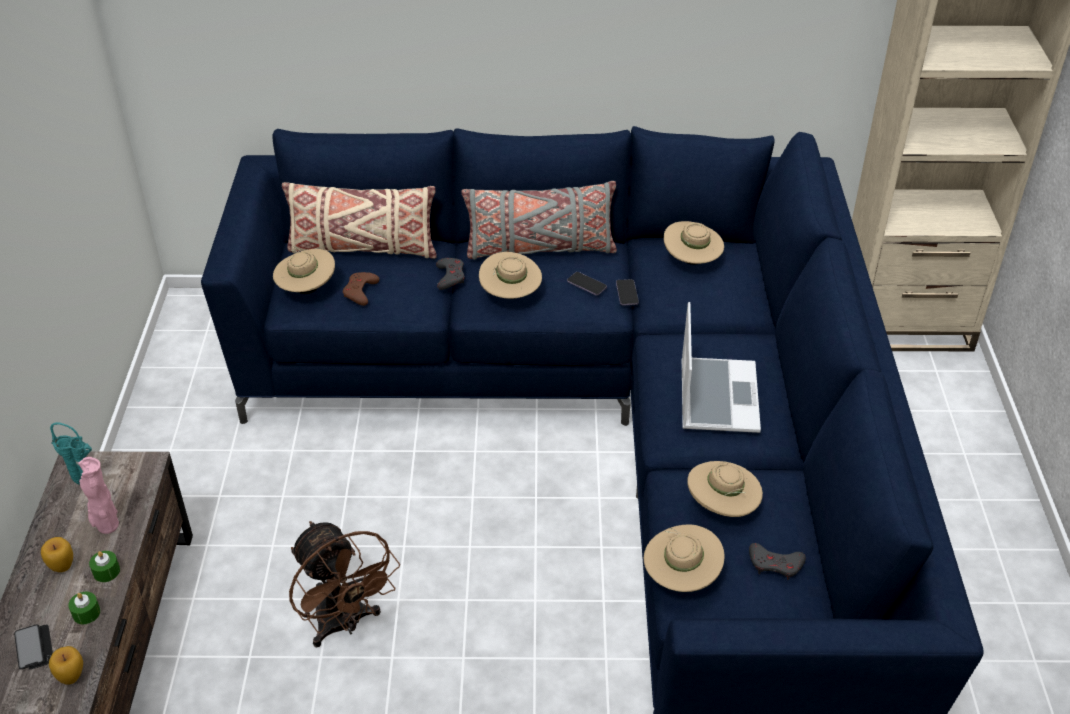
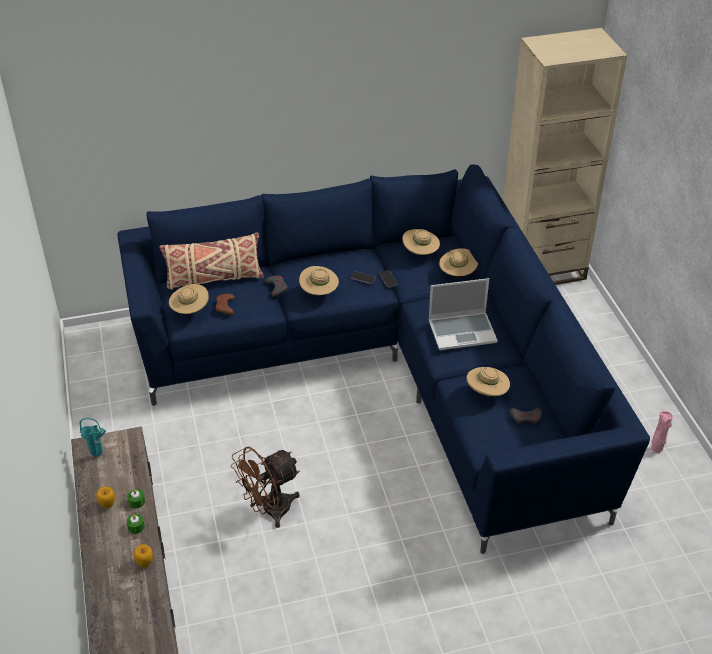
camera: 15 degrees left, 0 degrees up
phone [14,624,53,669] -> none
pink vase [78,457,119,534] -> pink vase moved to [651,411,673,453]
brown fan [289,521,400,647] -> brown fan turned 105 degrees clockwise [231,447,300,528]
grey pillow [461,181,617,260] -> none
beige hat [644,525,724,592] -> beige hat moved to [439,248,478,277]
laptop [682,302,761,433] -> laptop turned 90 degrees clockwise [428,278,498,350]

